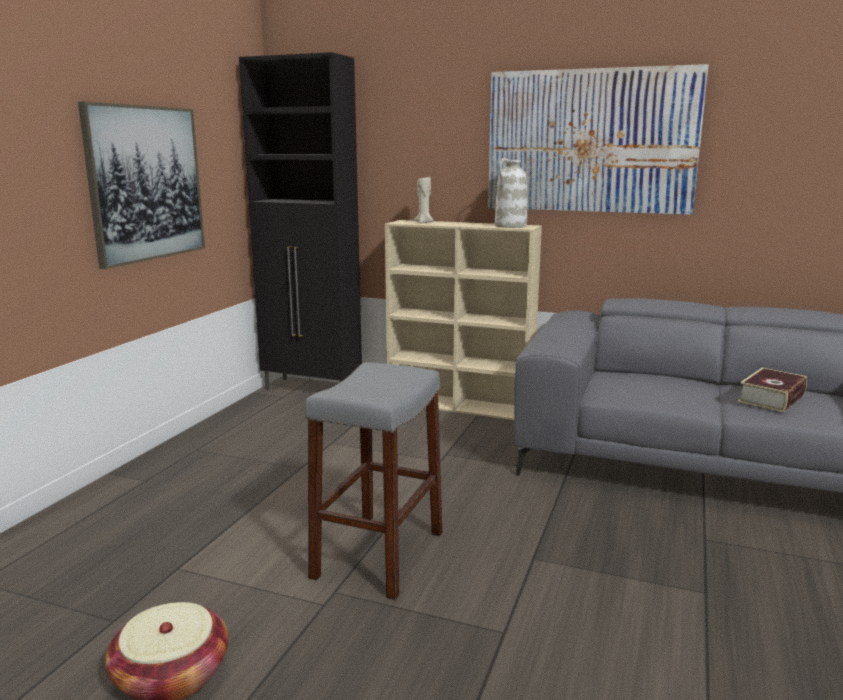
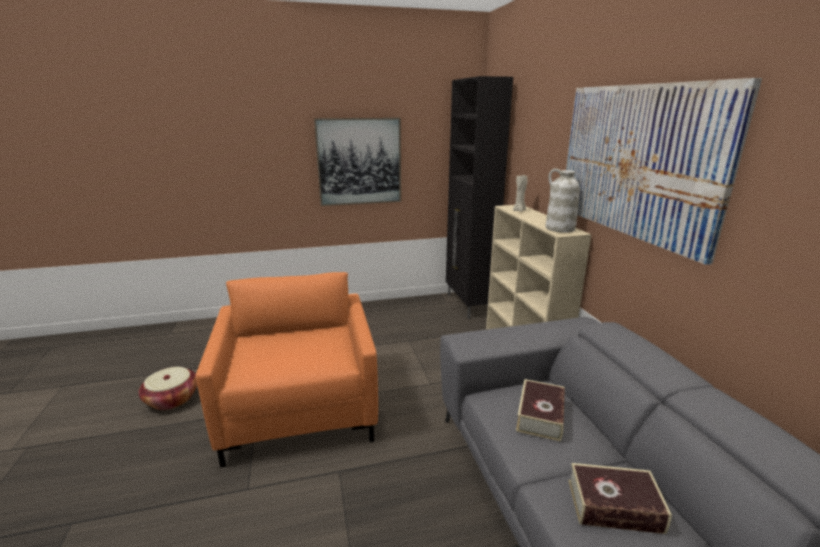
camera: 55 degrees right, 5 degrees up
grey stool [305,362,442,600] -> orange armchair [196,272,378,467]
none -> book [516,379,565,442]

